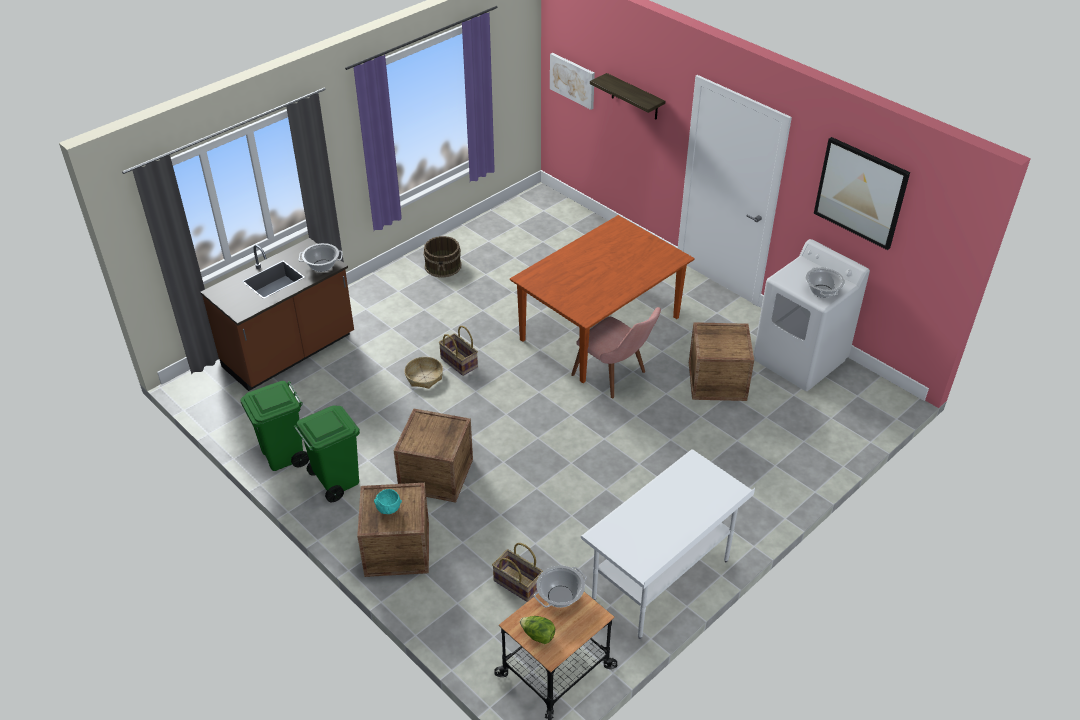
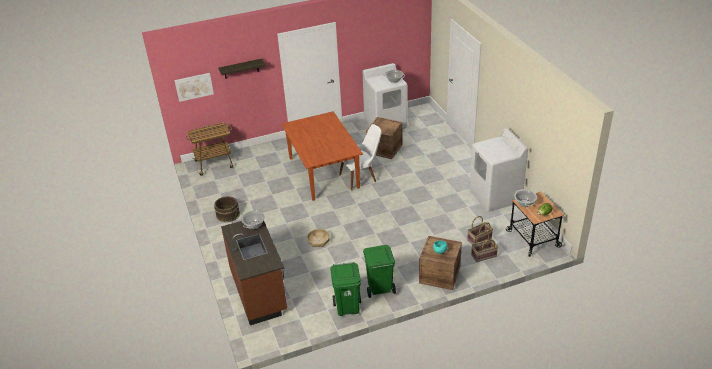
camera: 65 degrees left, 5 degrees down
crate [394,408,473,503] -> none
basket [439,326,478,376] -> basket moved to [471,232,498,262]
pink chair [571,307,661,398] -> white chair [339,124,381,190]
white desk [581,449,755,639] -> white washing machine [469,128,528,212]
picture [814,137,910,250] -> none
none -> cart [186,123,233,176]

